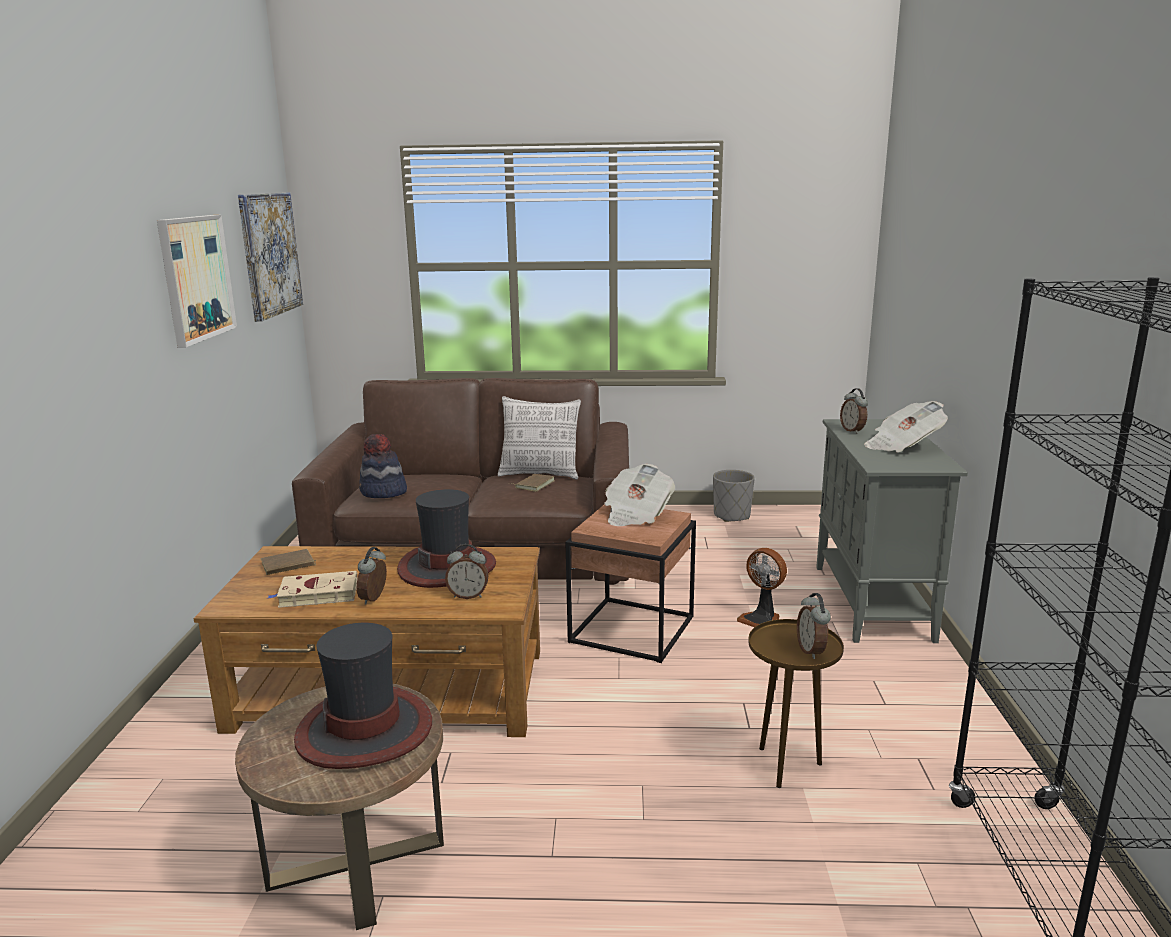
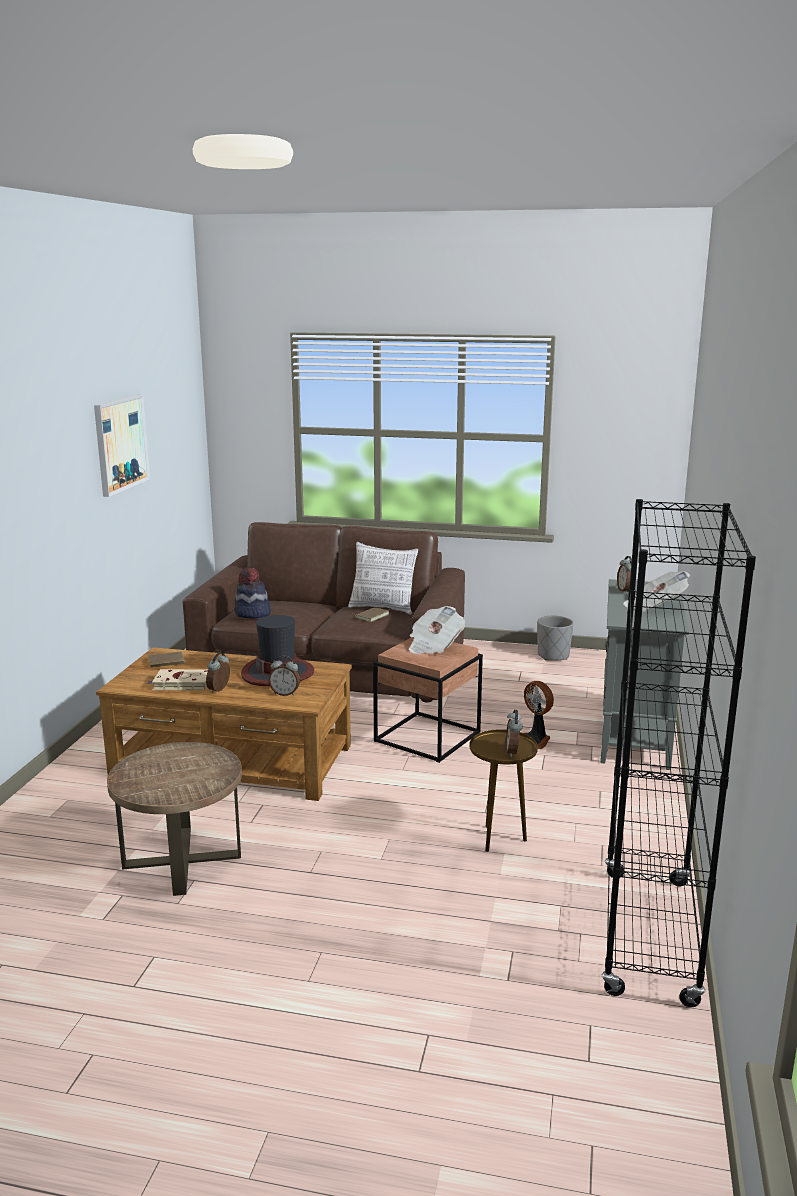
camera: 10 degrees right, 0 degrees up
picture [238,193,303,322] -> none
hat [294,623,432,769] -> none

